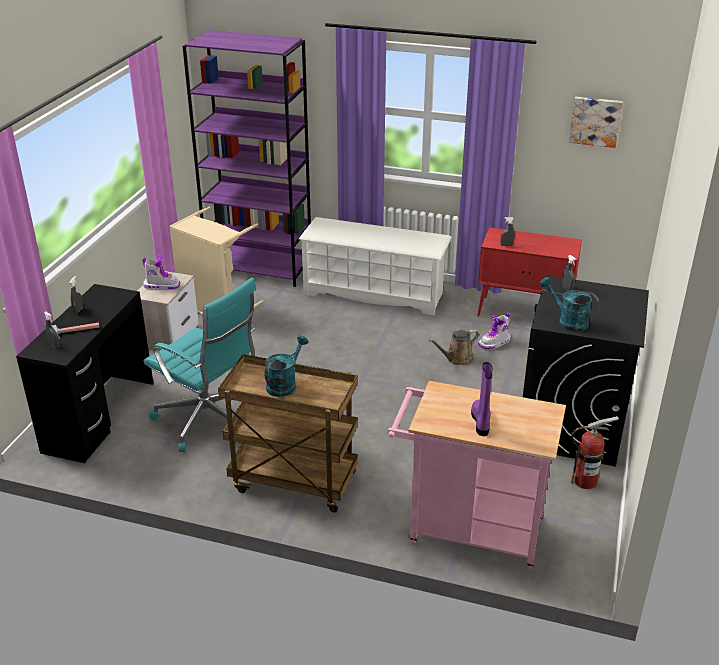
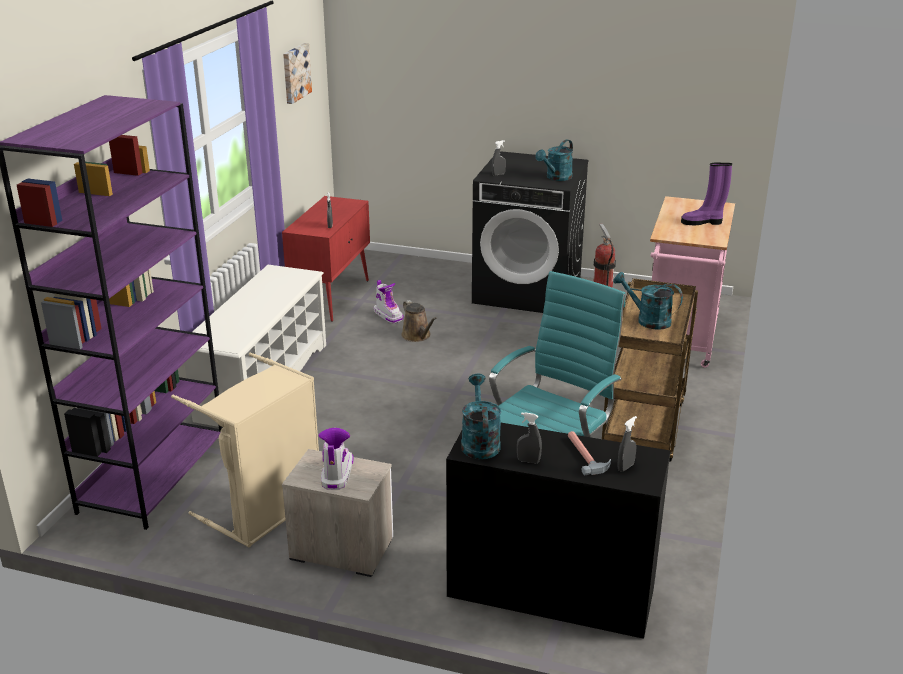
camera: 90 degrees left, 5 degrees down
none -> turquoise watering can [461,374,501,459]

